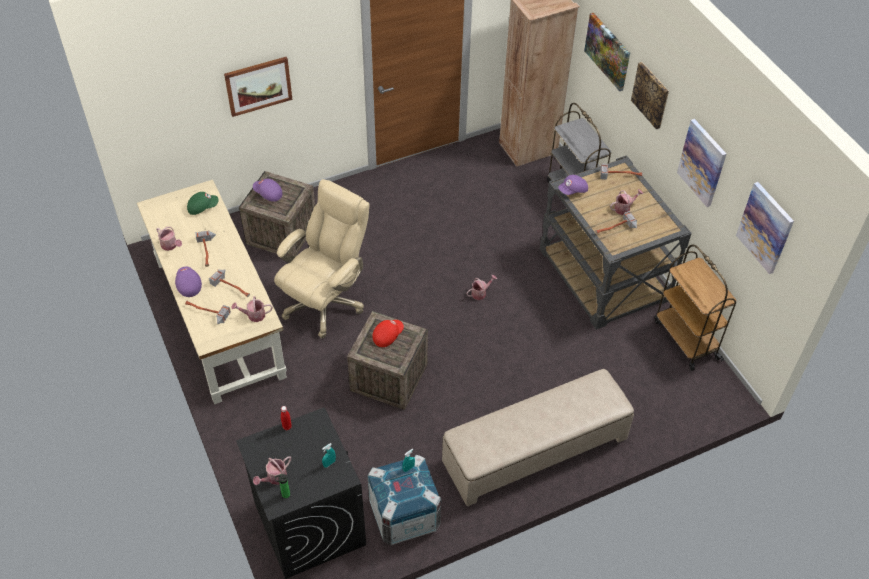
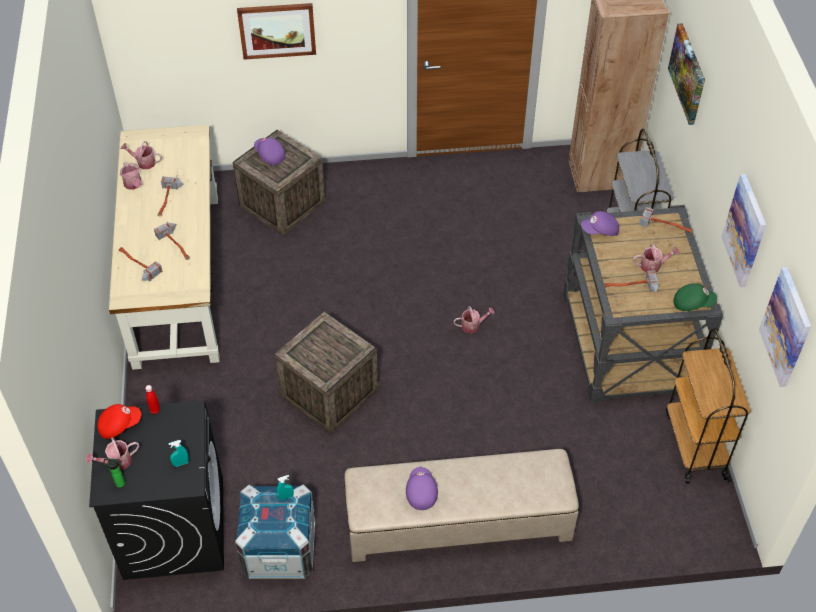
camera: 20 degrees right, 0 degrees up
purple cap [175,266,202,297] -> purple cap moved to [406,467,438,510]
green cap [187,192,219,215] -> green cap moved to [673,283,717,311]
watering can [231,296,272,322] -> watering can moved to [121,141,162,169]
beige office chair [274,179,369,339] -> none
red cap [372,320,404,347] -> red cap moved to [97,404,141,439]
picture [631,62,669,129] -> none

